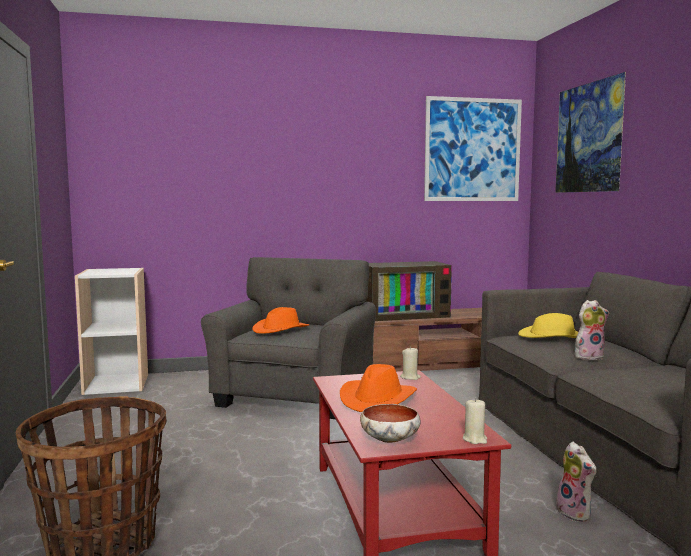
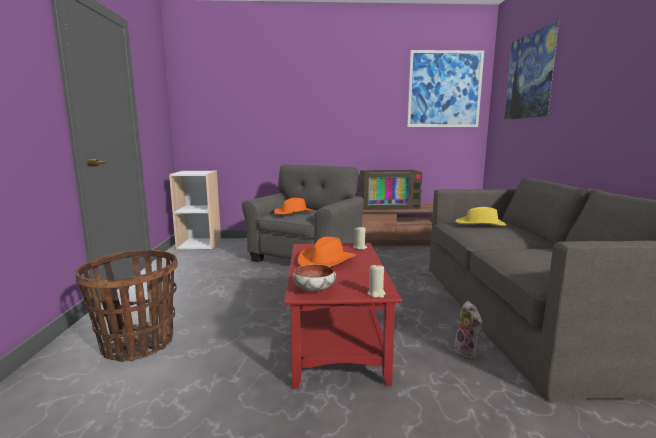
camera: 10 degrees right, 5 degrees up
plush toy [575,300,609,360] -> none

